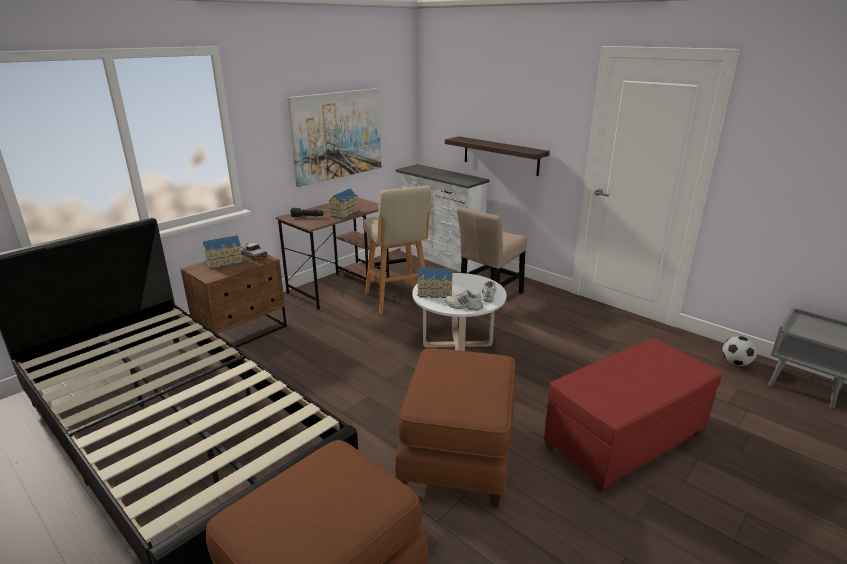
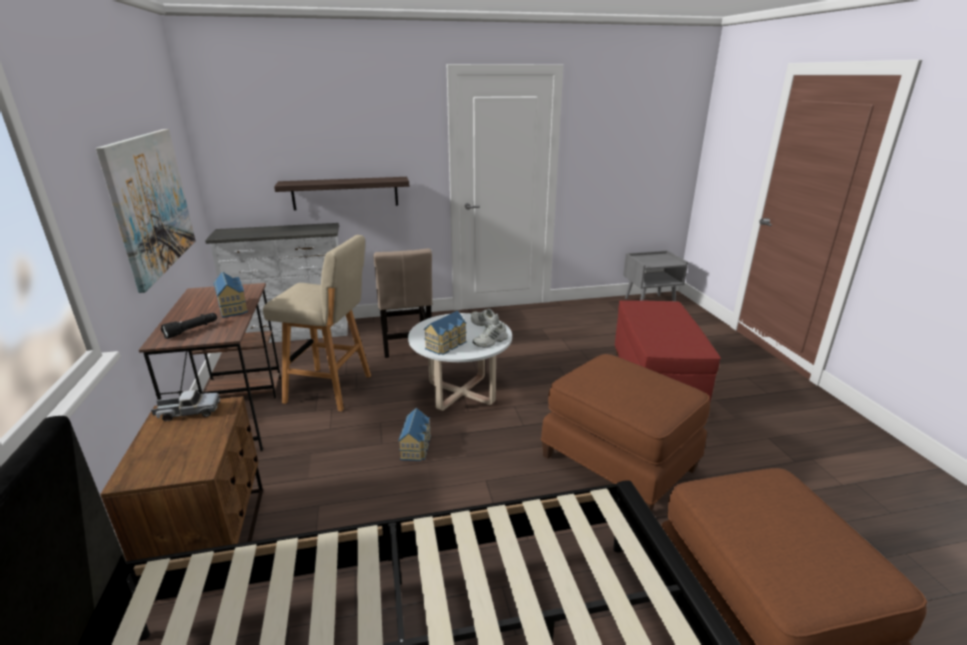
camera: 55 degrees left, 0 degrees up
toy house [203,235,243,269] -> toy house moved to [398,408,431,461]
football [722,336,757,366] -> none

